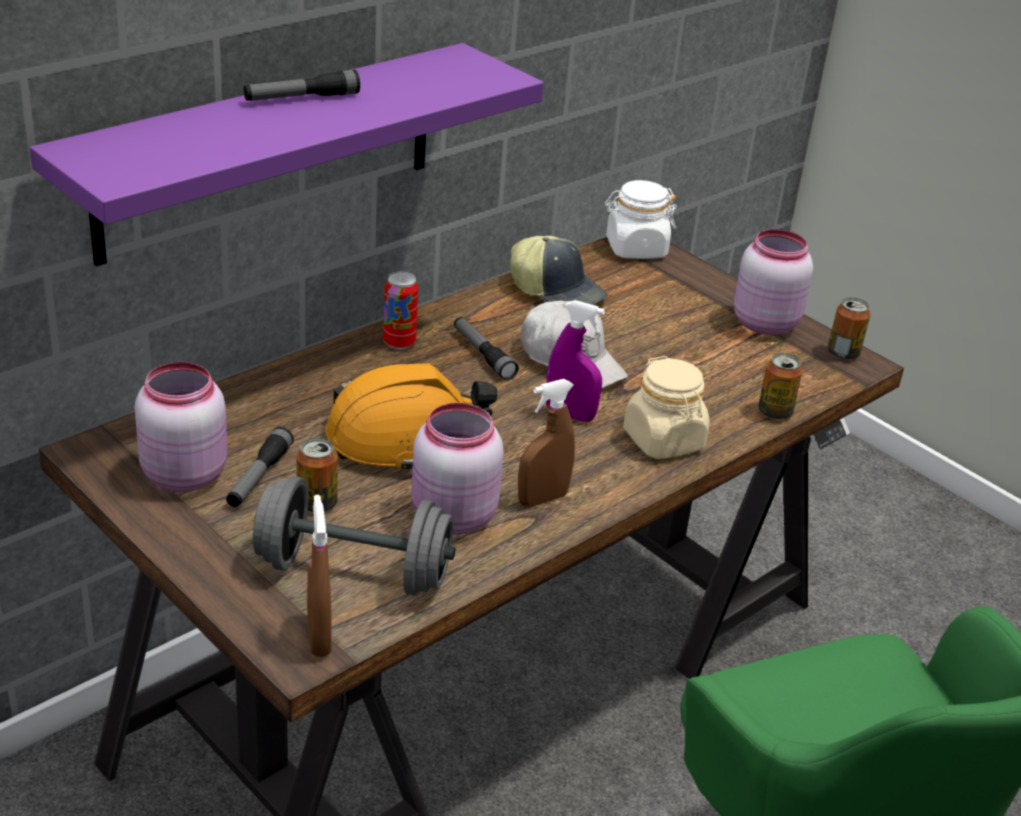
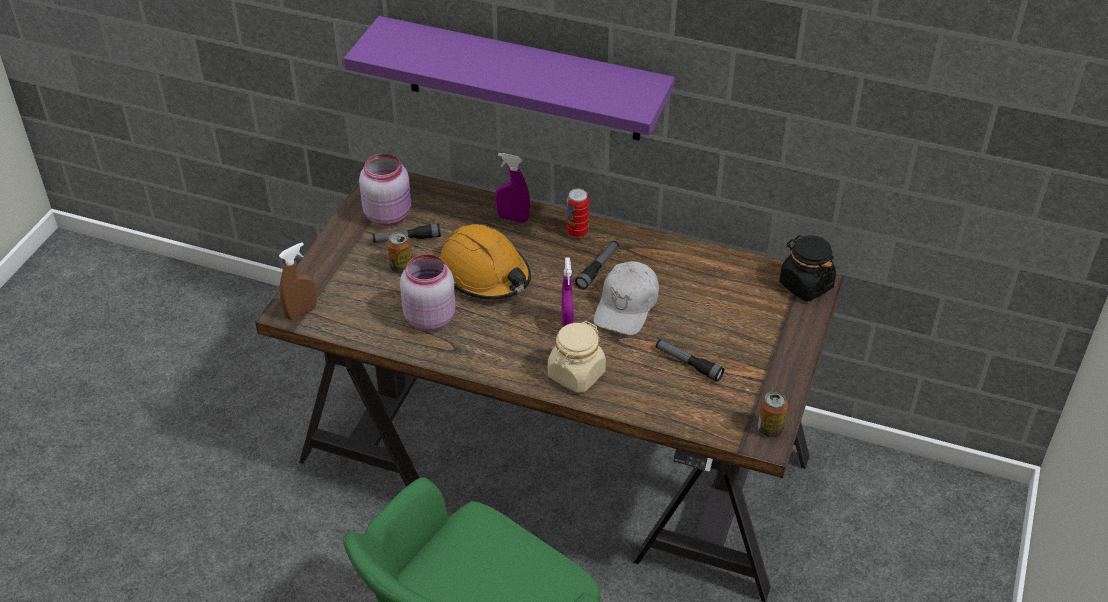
camera: 65 degrees right, 10 degrees up
flashlight [244,70,360,101] -> flashlight moved to [656,339,724,382]
grey dumbbell [253,476,455,596] -> none
cap [510,236,608,305] -> none
brown spray bottle [518,379,575,507] -> none
white jar [605,180,677,259] -> black jar [780,235,836,301]
pink jar [734,229,813,335] -> none
can [758,353,802,420] -> none
none -> purple spray bottle [495,153,530,223]

